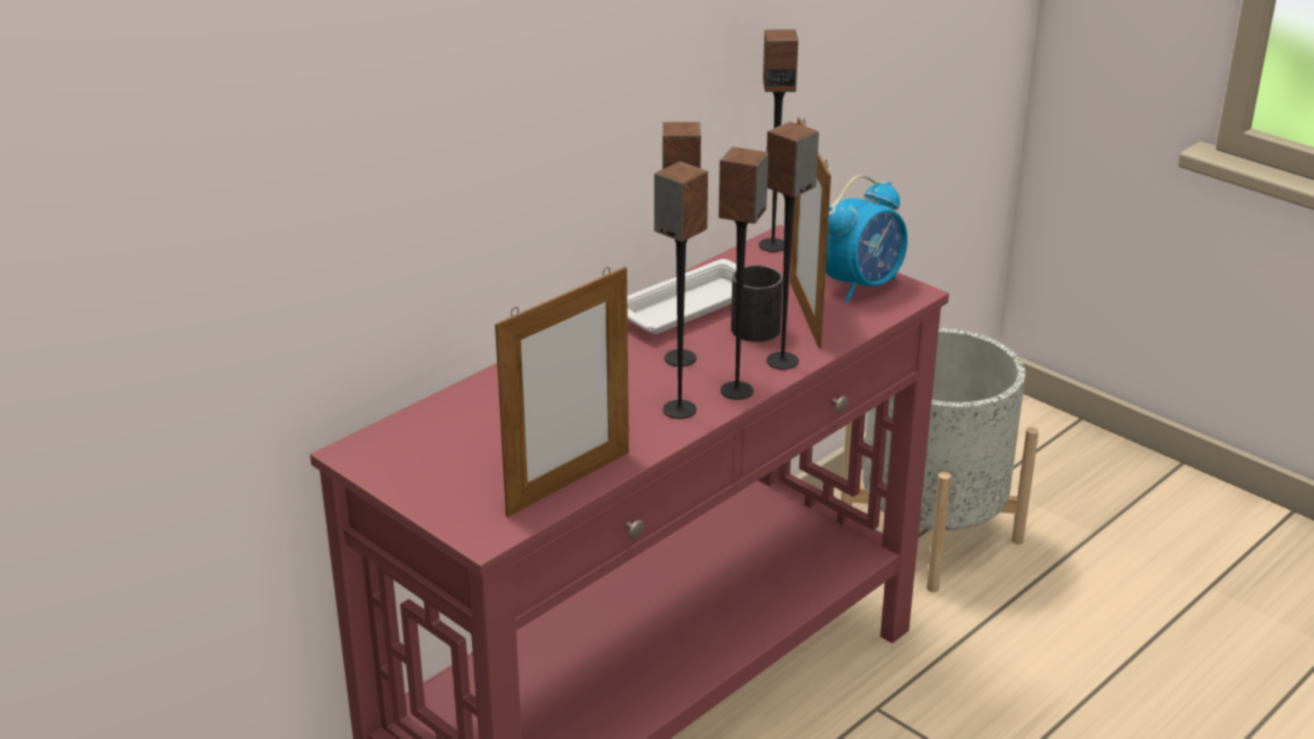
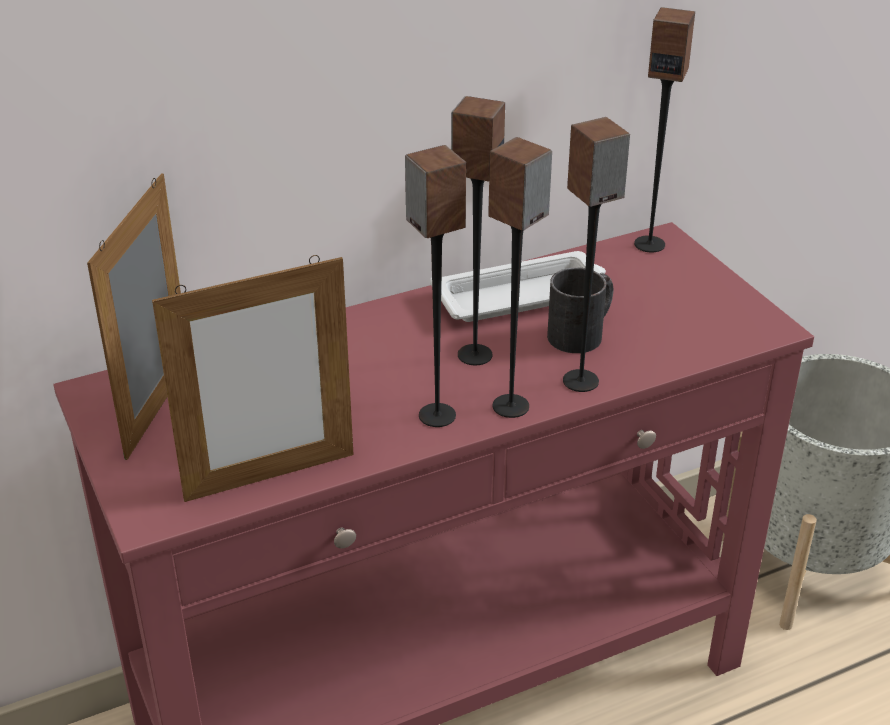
camera: 20 degrees right, 5 degrees up
picture frame [790,117,831,349] -> picture frame moved to [87,174,181,460]
alarm clock [825,175,908,302] -> none

